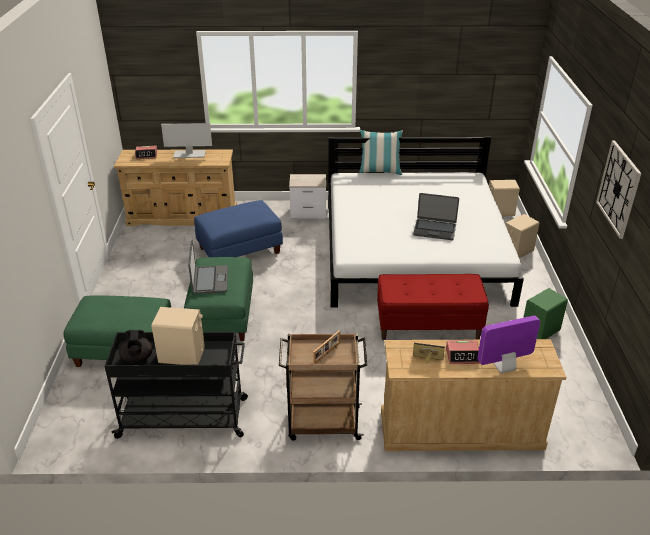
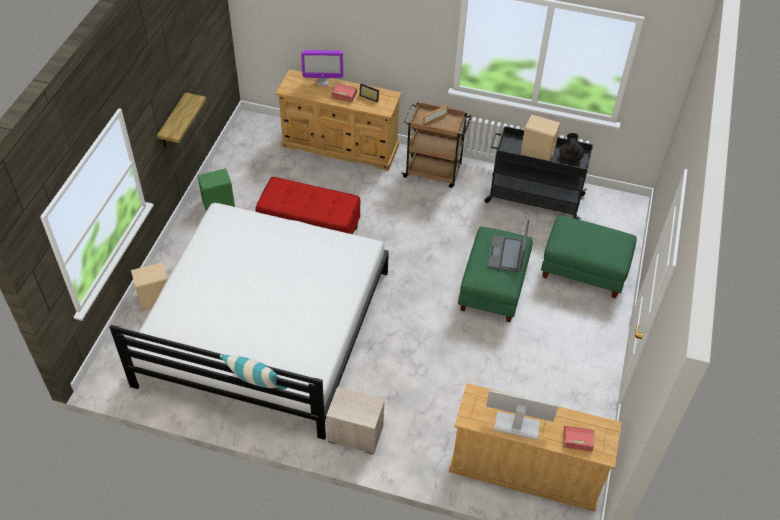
camera: 165 degrees left, 15 degrees up
blue ottoman [194,200,283,257] -> none
laptop [413,193,459,240] -> none
beige speaker [489,180,520,216] -> none
wall clock [596,141,642,239] -> none
none -> shelf [157,92,206,147]

